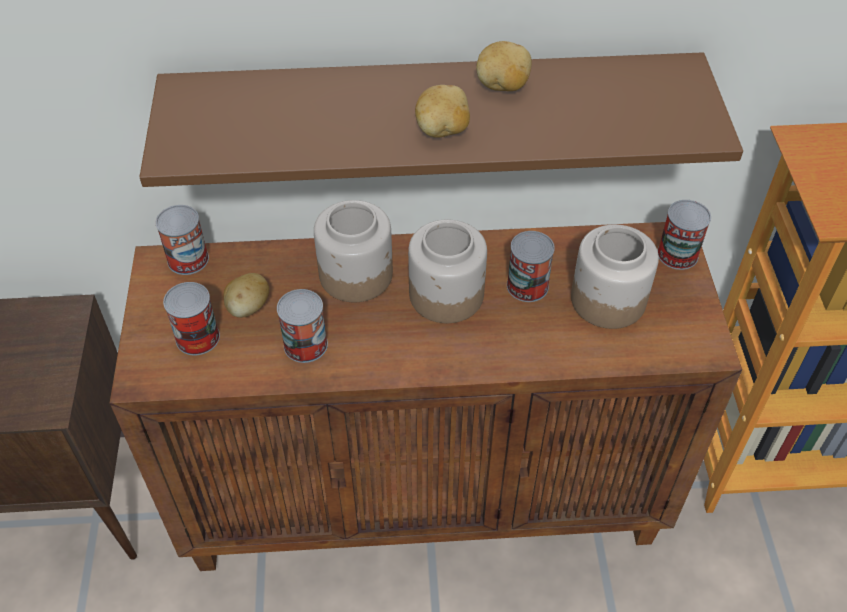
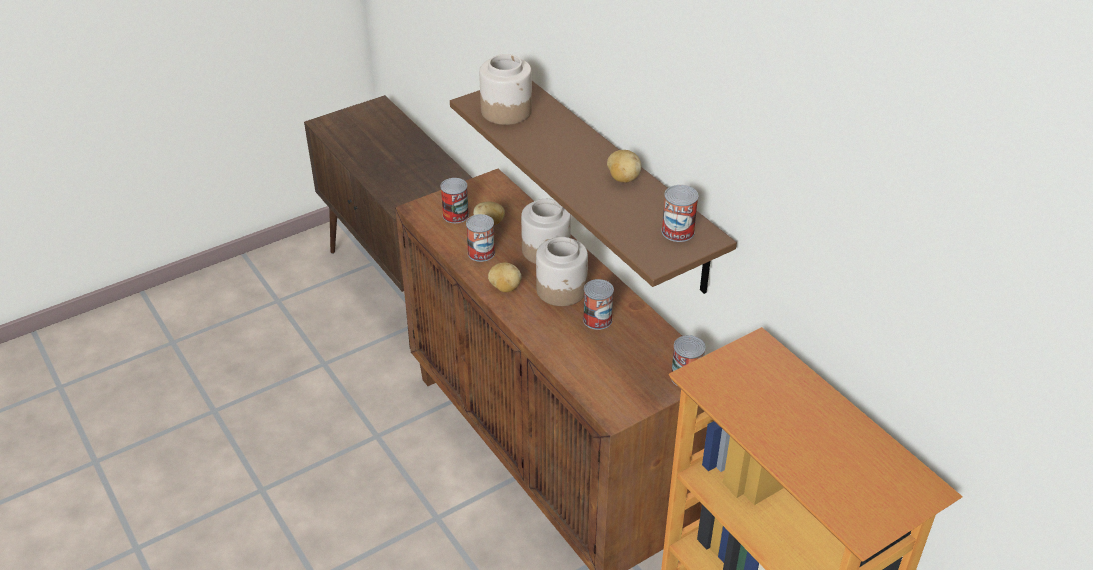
camera: 60 degrees right, 10 degrees down
can [156,205,209,275] -> can moved to [661,185,699,242]
potato [415,85,470,138] -> potato moved to [488,262,521,292]
jar [571,224,659,329] -> jar moved to [479,54,532,125]

